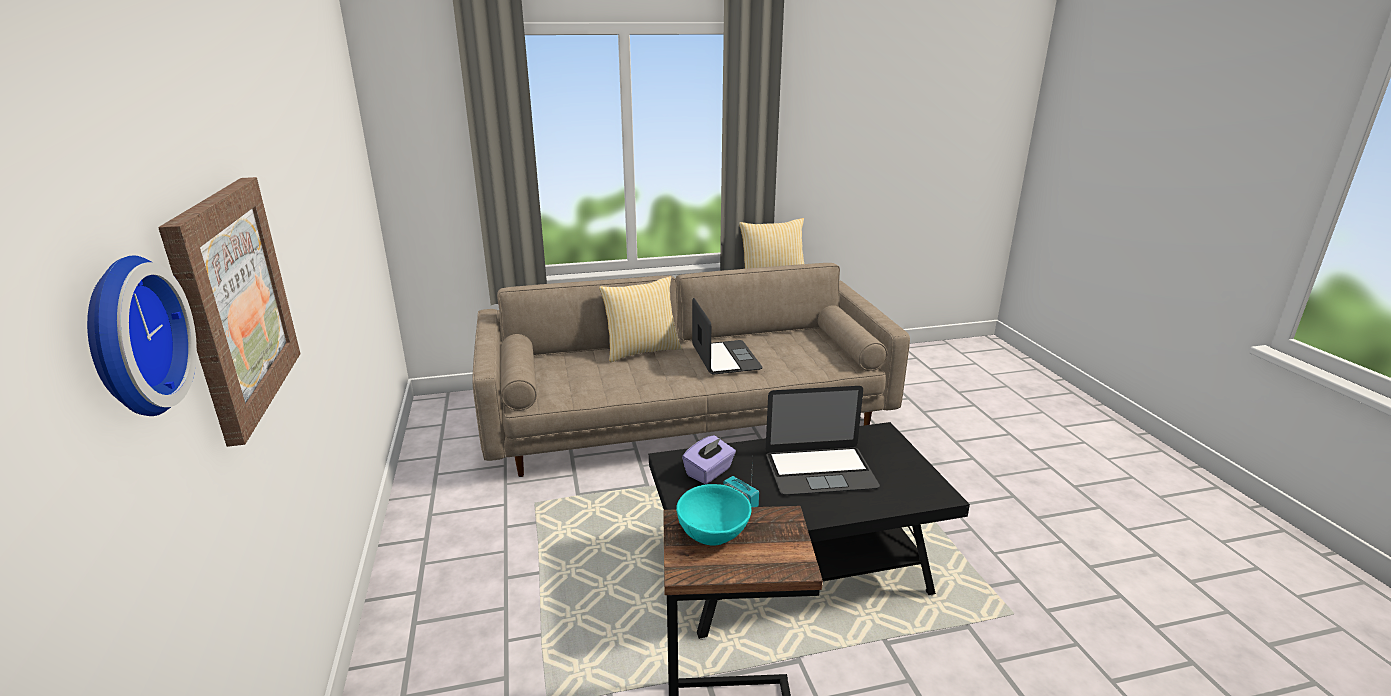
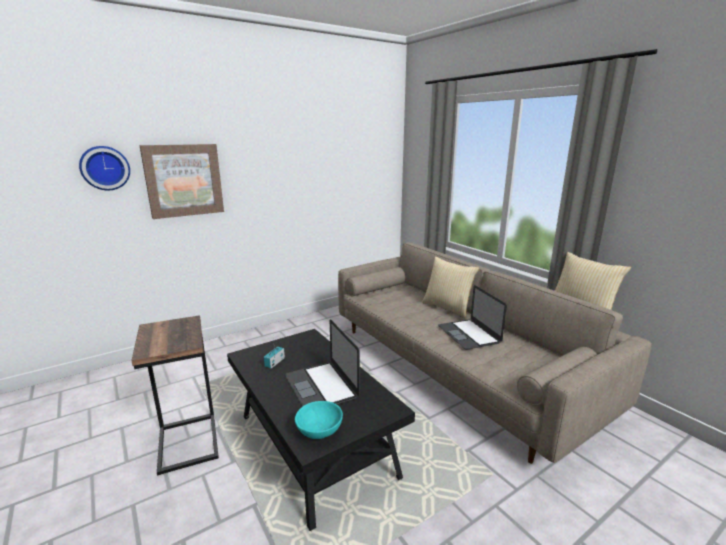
camera: 70 degrees right, 5 degrees down
turquoise bowl [676,484,751,546] -> turquoise bowl moved to [295,401,343,439]
purple tissue box [682,435,736,484] -> none
laptop [692,298,763,375] -> laptop turned 105 degrees clockwise [438,285,507,350]

